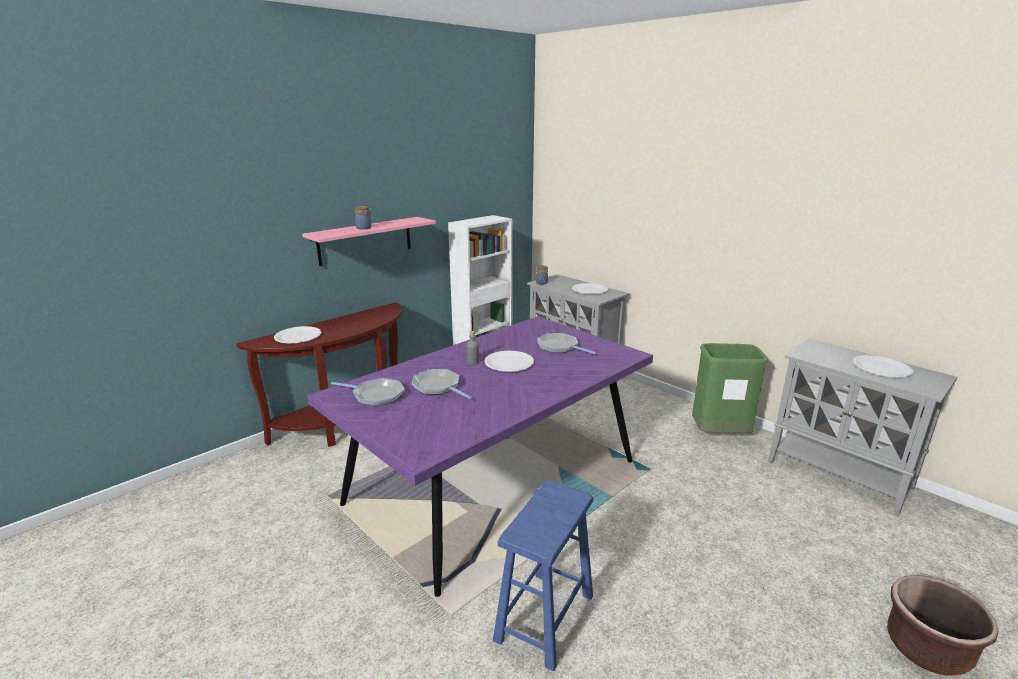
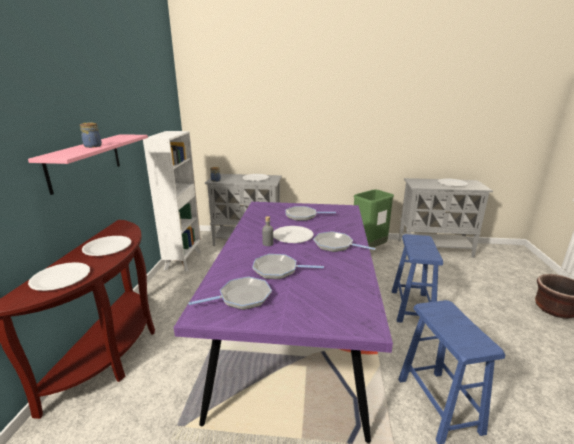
camera: 40 degrees left, 0 degrees up
none -> white plate [82,236,131,256]
none -> frying pan [313,231,376,252]
none -> blue stool [392,234,443,323]

